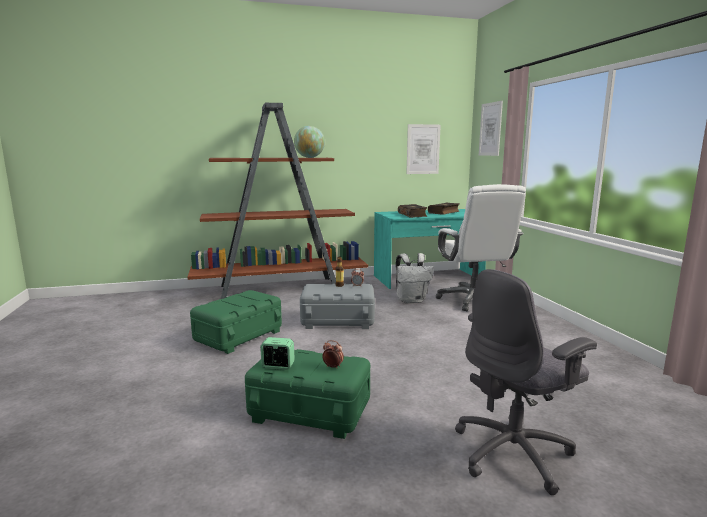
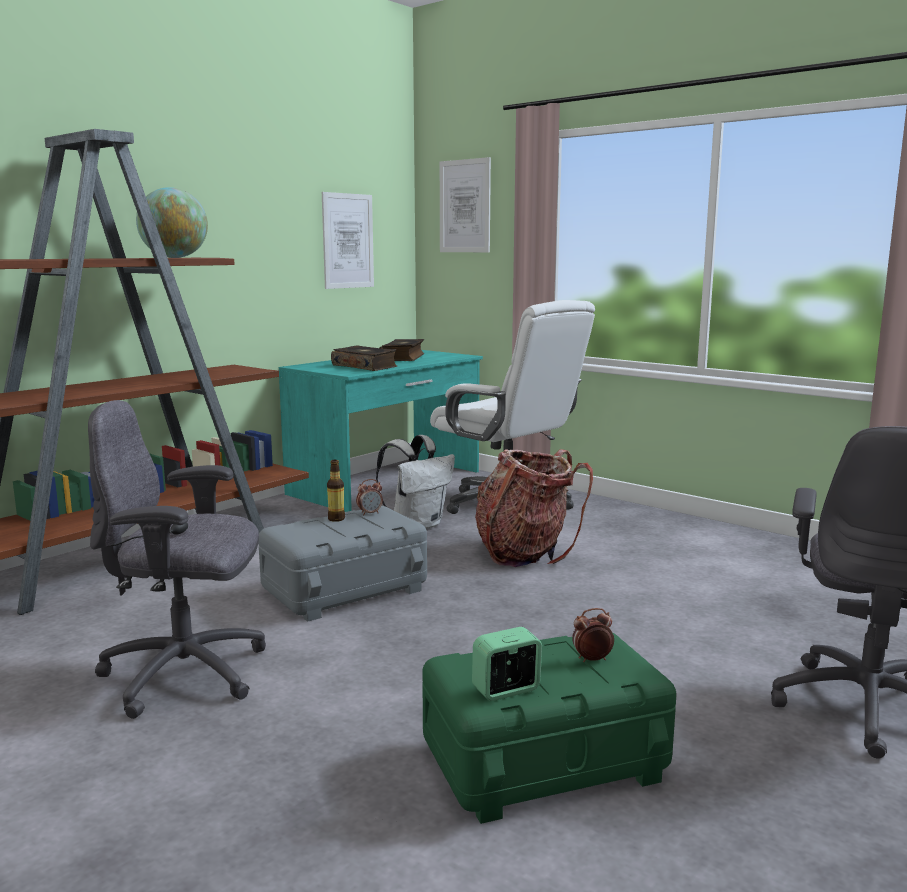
camera: 35 degrees left, 0 degrees up
green storage box [190,290,282,354] -> grey office chair [88,400,266,719]
none -> backpack [475,449,593,567]

